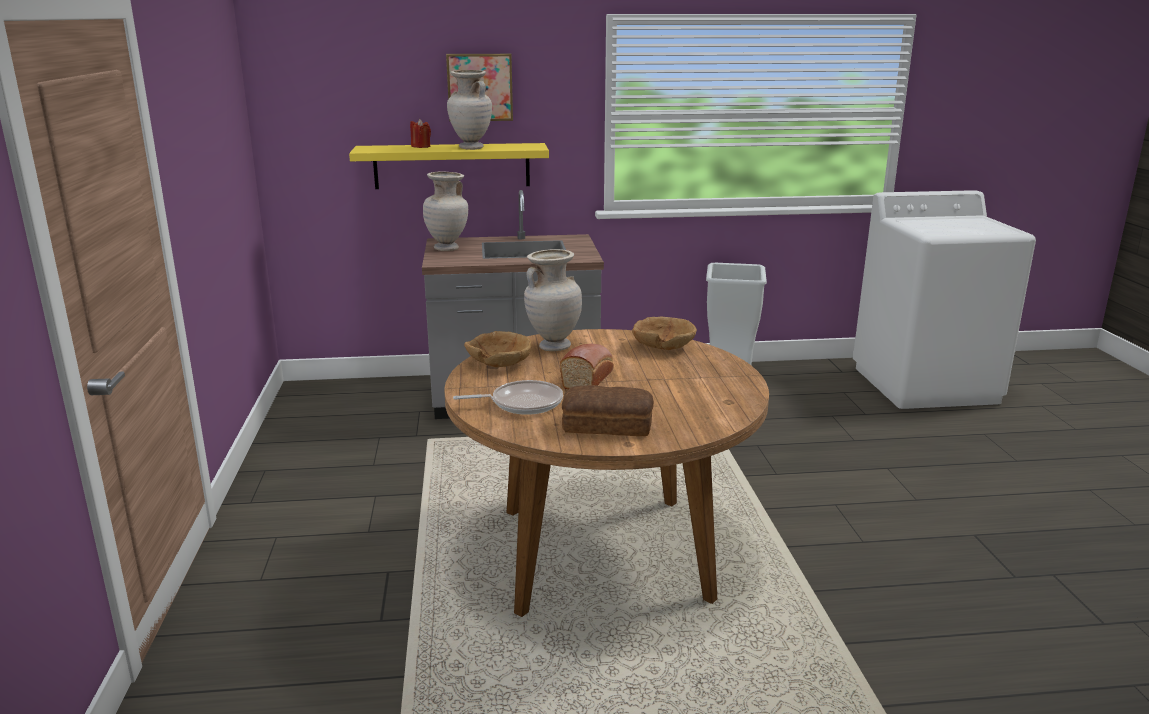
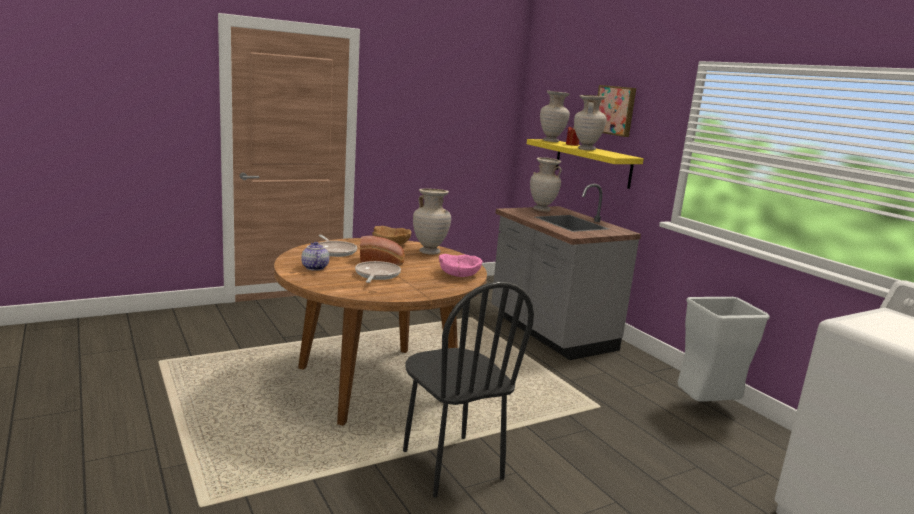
camera: 65 degrees right, 5 degrees down
bread [562,385,654,436] -> teapot [301,242,329,270]
brown bowl [632,317,697,350] -> pink bowl [439,254,482,277]
none -> frying pan [355,261,401,283]
none -> black chair [403,282,534,497]
none -> beige vase [540,91,570,142]

